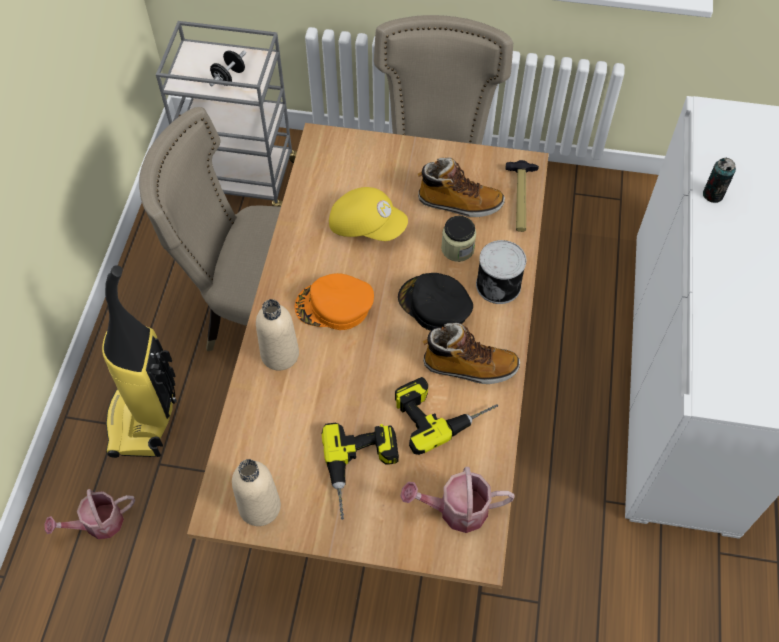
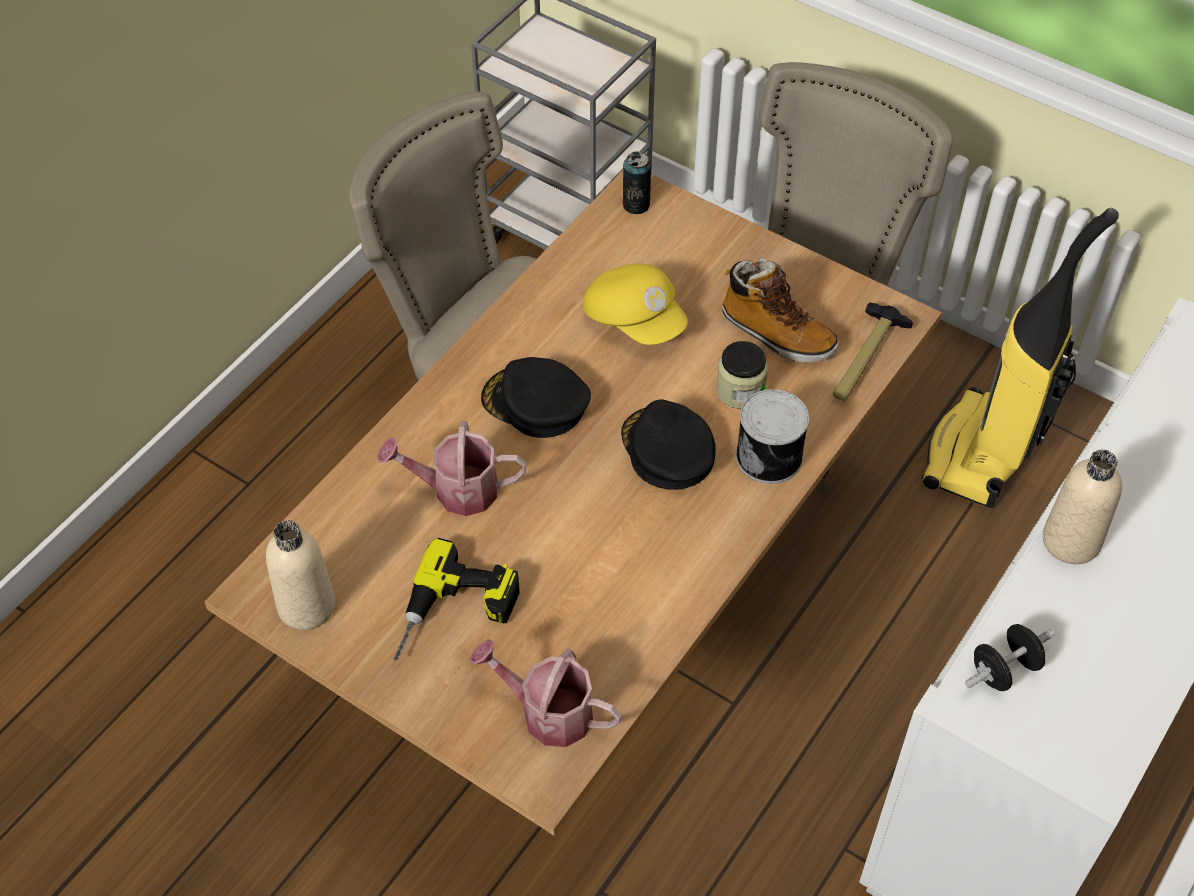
camera: 25 degrees right, 5 degrees down
watering can [44,489,135,539] -> watering can moved to [377,421,527,516]
vacuum cleaner [102,265,177,458] -> vacuum cleaner moved to [922,208,1119,508]
black dumbbell [209,50,246,87] -> black dumbbell moved to [965,624,1055,691]
beige bottle [256,299,299,371] -> beige bottle moved to [1043,450,1122,564]
orange cap [295,273,374,330] -> black cap [481,357,591,438]
power drill [395,377,498,455] -> none
boot [423,323,520,384] -> none
can [703,158,736,203] -> can moved to [623,151,651,214]

